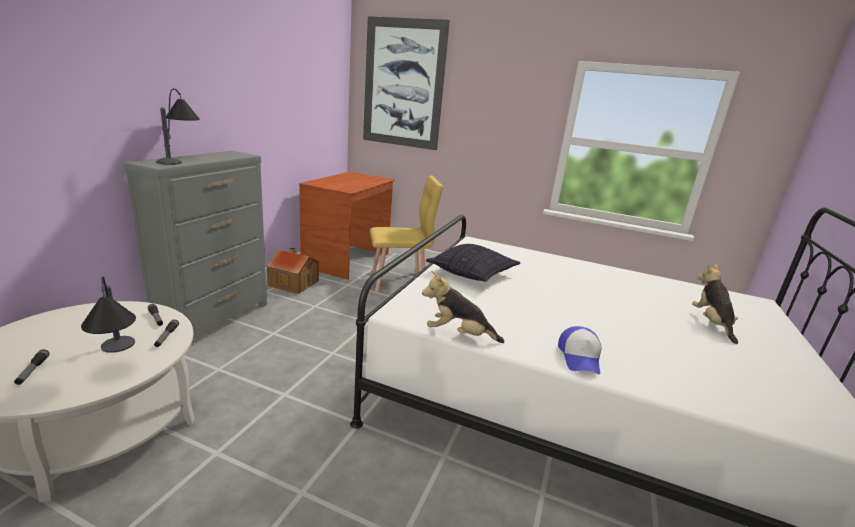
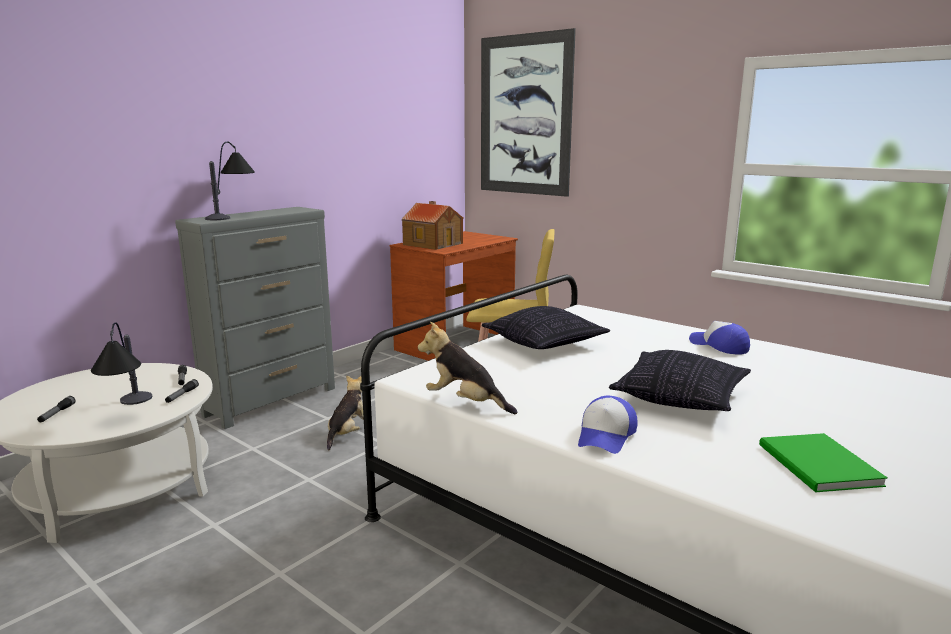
camera: 20 degrees right, 5 degrees down
toy house [266,248,319,294] -> toy house moved to [401,201,463,250]
plush toy [692,264,738,344] -> plush toy moved to [327,375,364,451]
none -> pillow [609,350,751,411]
none -> cap [689,321,750,354]
none -> green book [759,433,888,492]

